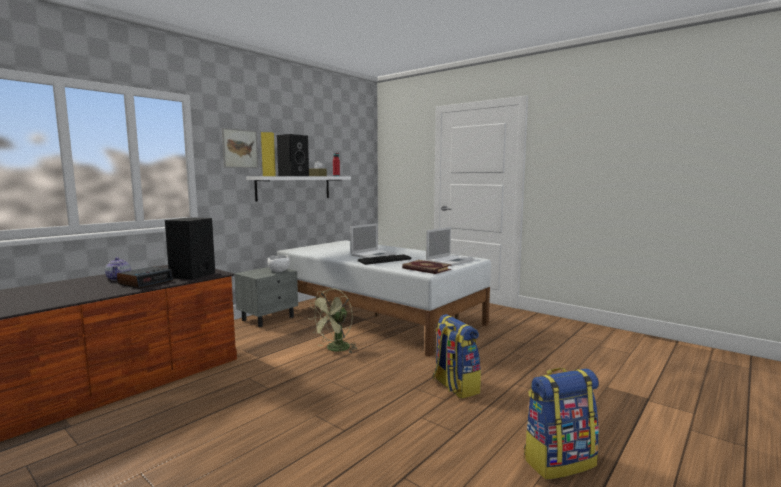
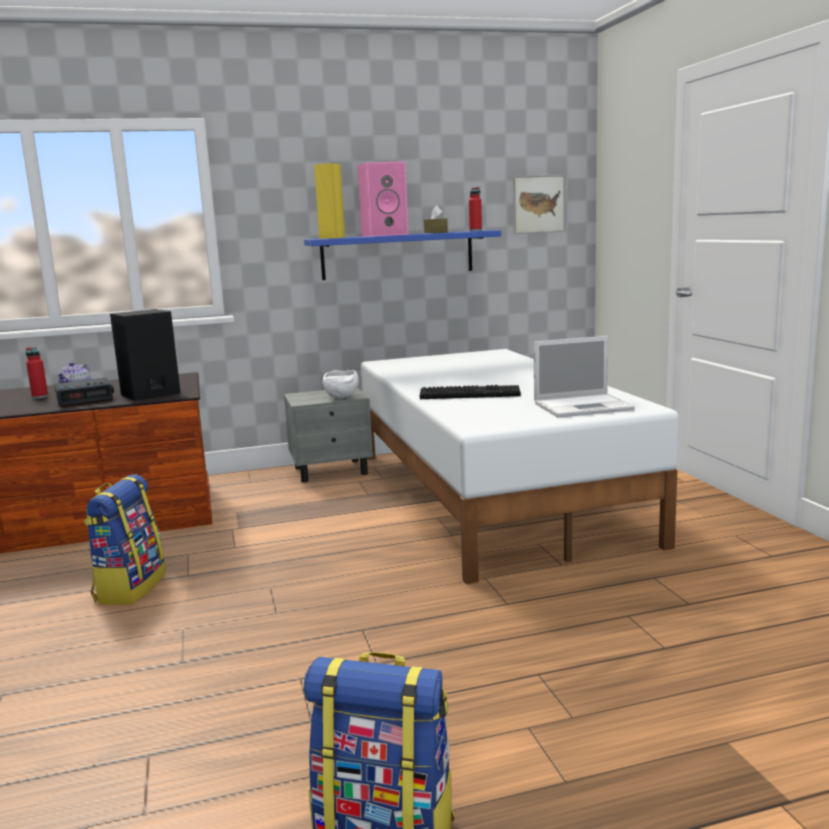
camera: 35 degrees right, 5 degrees up
picture [222,128,259,168] -> picture moved to [513,174,566,234]
white shelf [246,177,351,202] -> blue shelf [304,230,501,280]
black speaker [277,134,309,176] -> pink speaker [357,162,408,236]
green fan [308,288,357,353] -> none
laptop [350,224,397,258] -> none
book [402,260,451,274] -> none
backpack [433,314,481,399] -> backpack moved to [84,474,166,605]
none -> red bottle [26,347,48,399]

